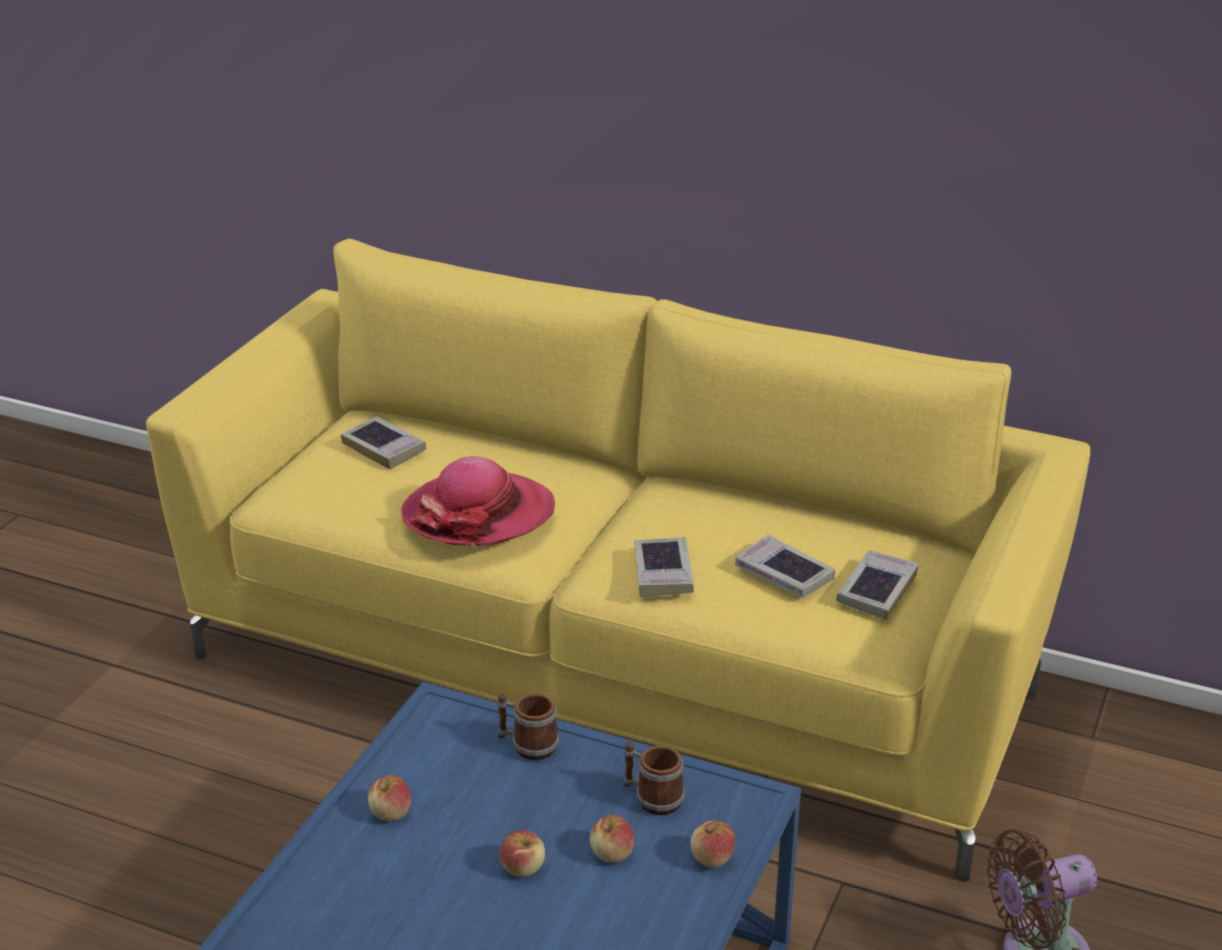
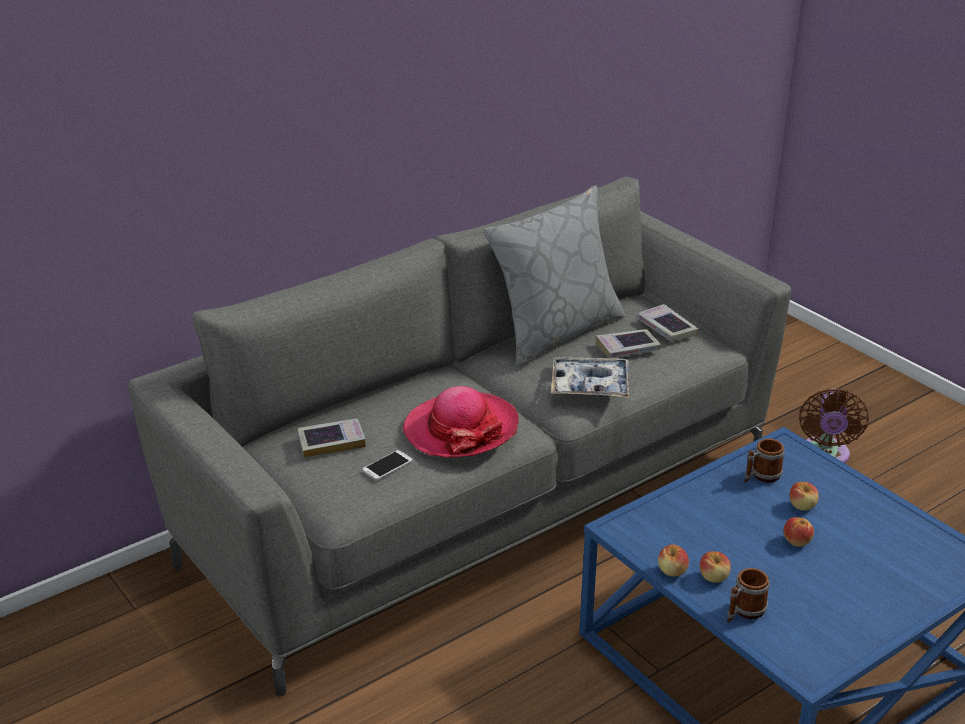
camera: 60 degrees left, 0 degrees up
yellow sofa [146,239,1090,882] -> grey sofa [128,177,791,696]
mug [498,693,559,760] -> mug moved to [727,568,770,622]
book [634,537,694,597] -> tray [551,357,629,398]
apple [690,820,735,868] -> apple moved to [658,544,689,577]
none -> phone [363,450,413,480]
none -> grey pillow [484,185,625,368]

